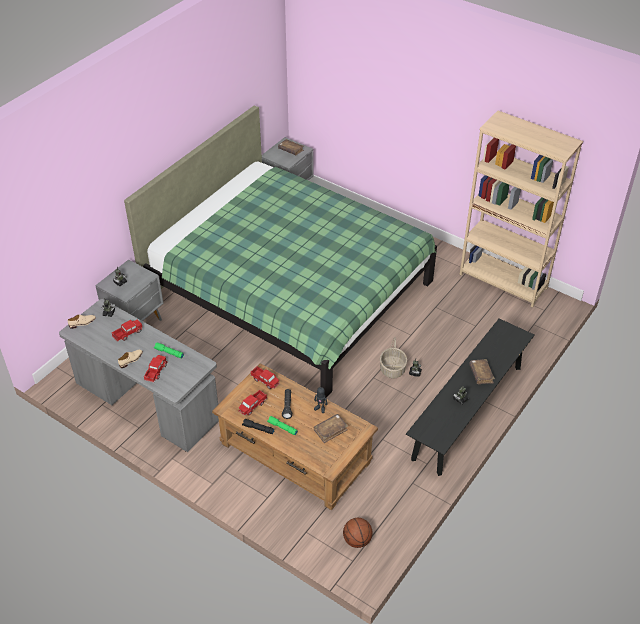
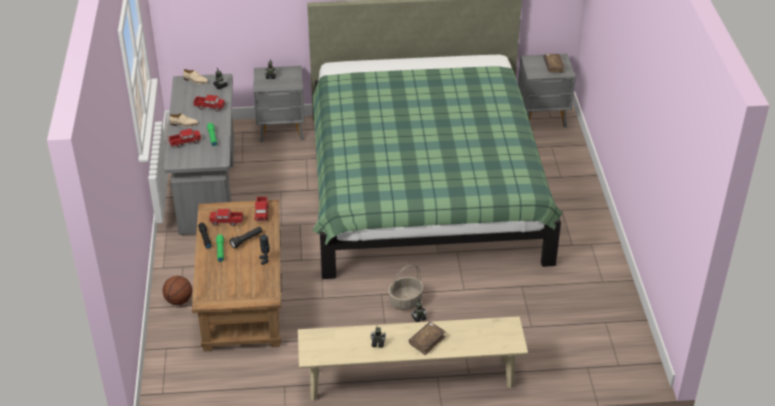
camera: 50 degrees right, 5 degrees down
brown book [314,414,348,443] -> none
basketball [343,518,372,548] -> basketball moved to [163,276,192,305]
black bench [406,318,534,476] -> beige bench [298,316,528,401]
beige bookcase [459,111,583,308] -> none

